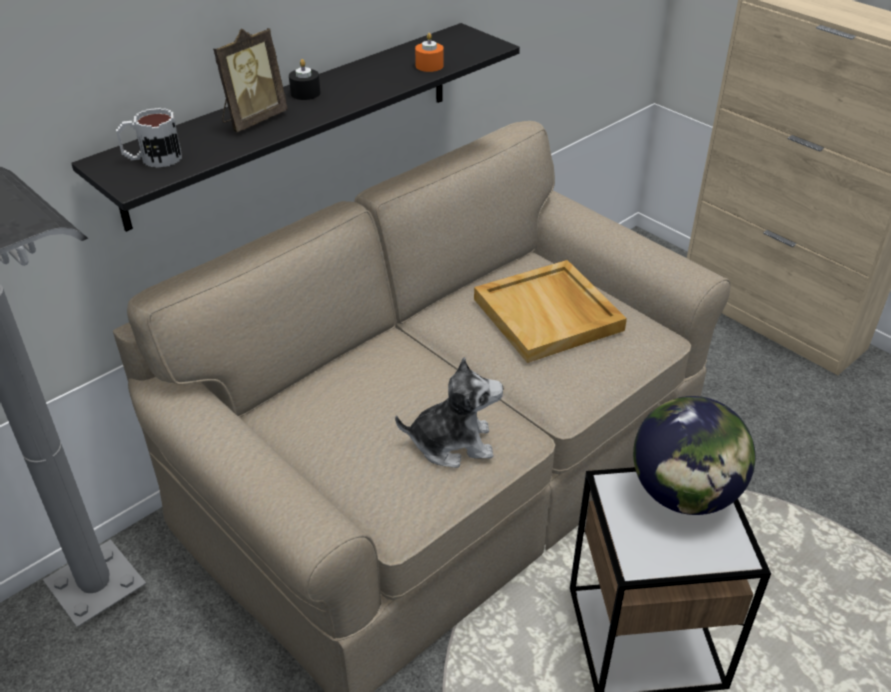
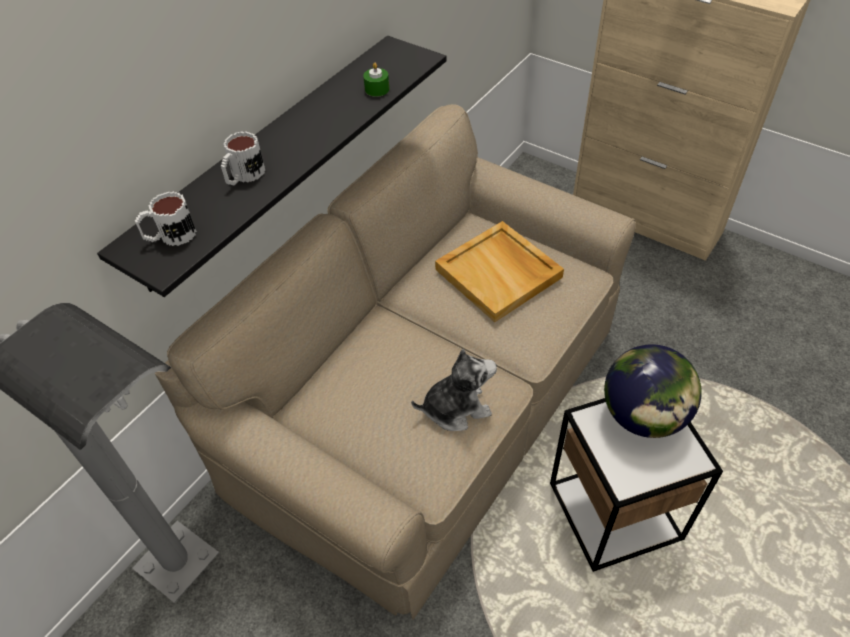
camera: 10 degrees left, 10 degrees up
picture frame [213,28,288,132] -> mug [221,131,265,185]
black candle [289,59,321,100] -> none
orange candle [415,33,444,72] -> green candle [363,63,389,97]

